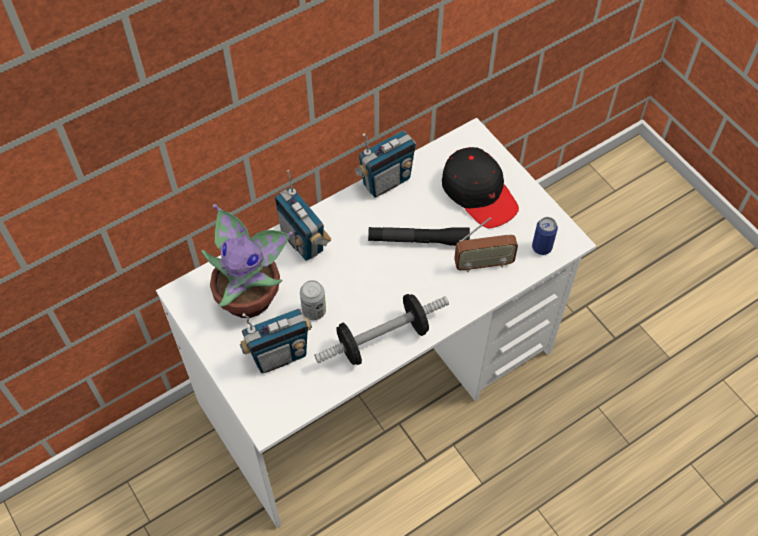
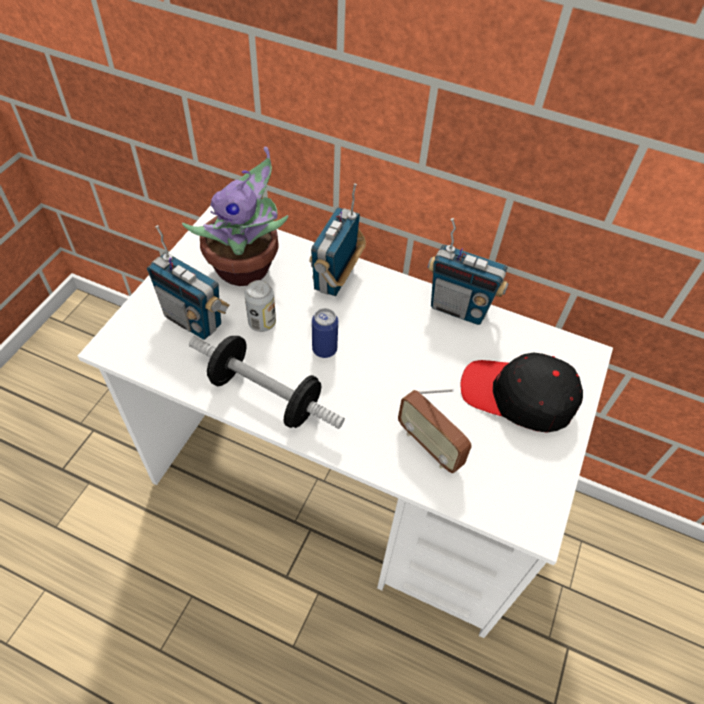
camera: 55 degrees right, 5 degrees down
black flashlight [368,227,470,246] -> none
black cap [442,147,519,228] -> black cap turned 90 degrees clockwise [461,352,583,433]
can [532,217,558,255] -> can moved to [312,308,338,358]

